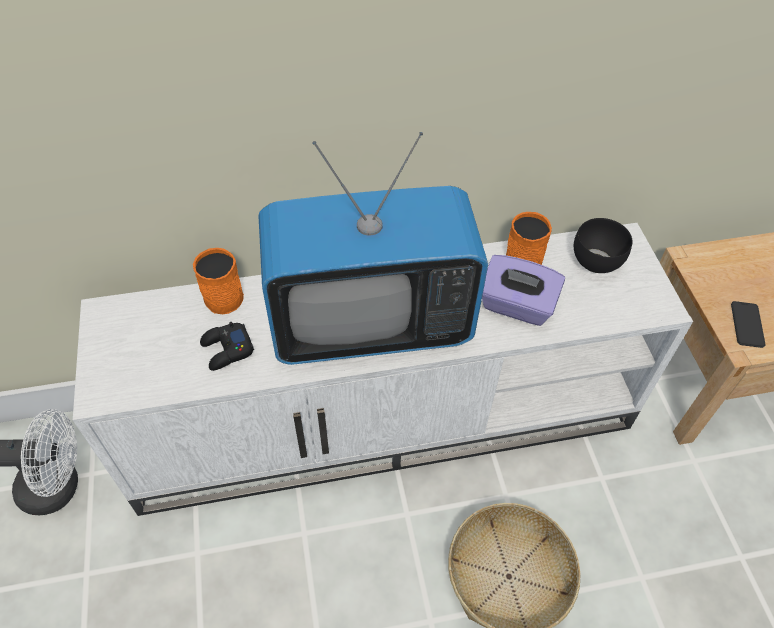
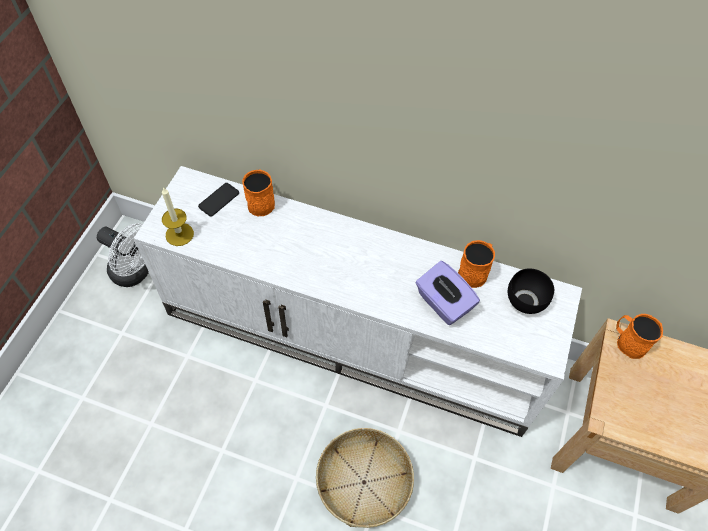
camera: 30 degrees right, 5 degrees up
black game controller [200,322,254,371] -> none
television [258,132,488,365] -> none
phone [731,301,766,348] -> phone moved to [198,183,239,216]
none -> candle [162,187,194,246]
none -> orange mug [616,314,663,359]

